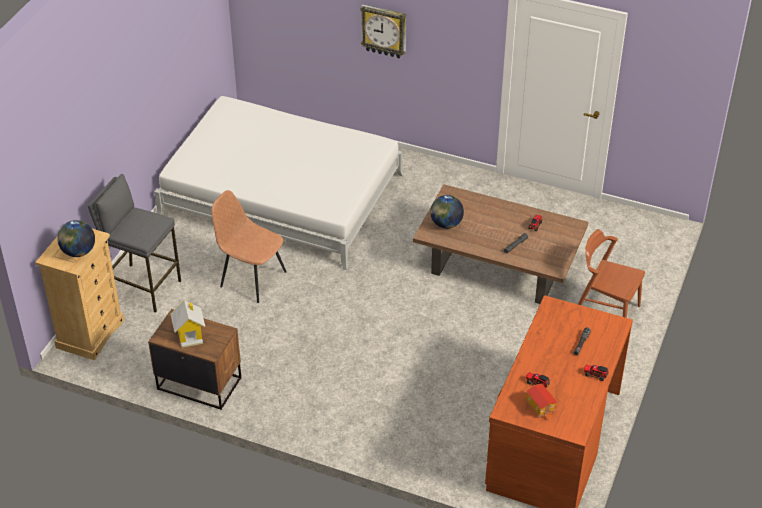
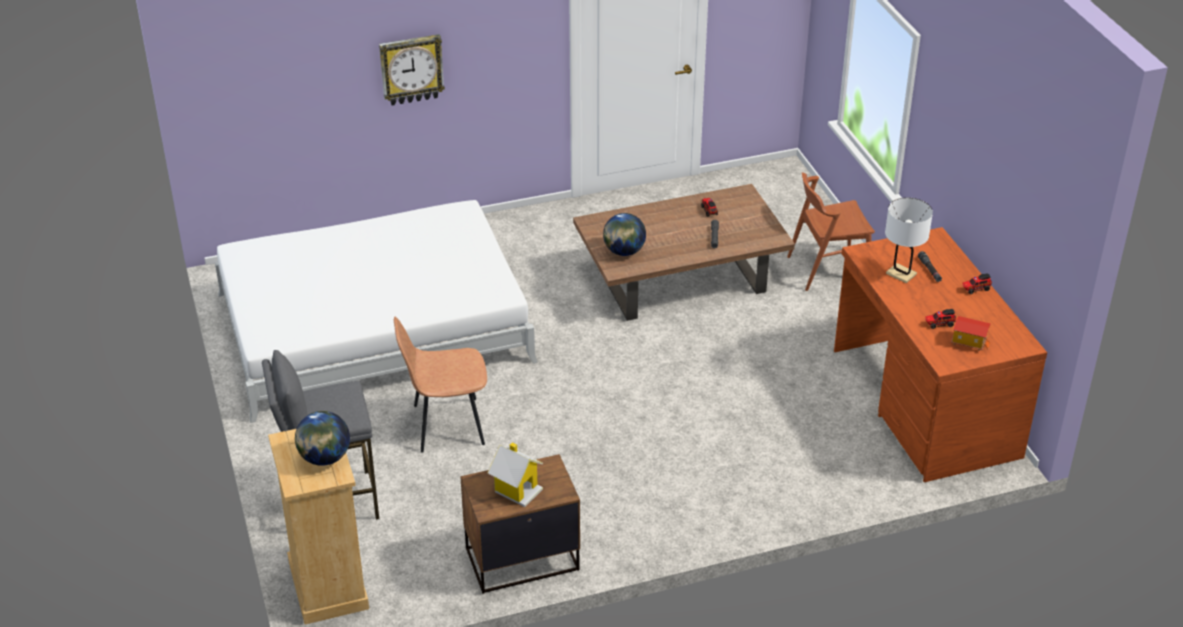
camera: 40 degrees left, 5 degrees down
none -> white table lamp [885,198,933,283]

